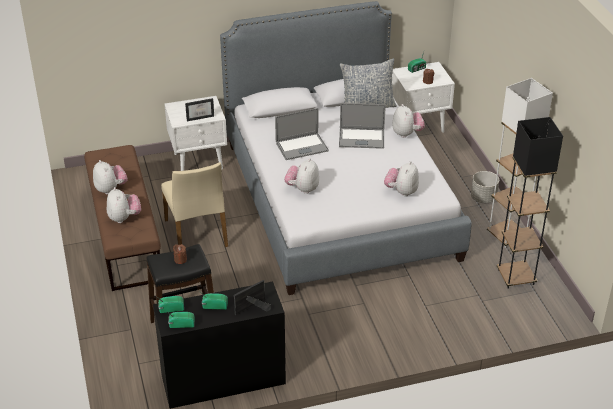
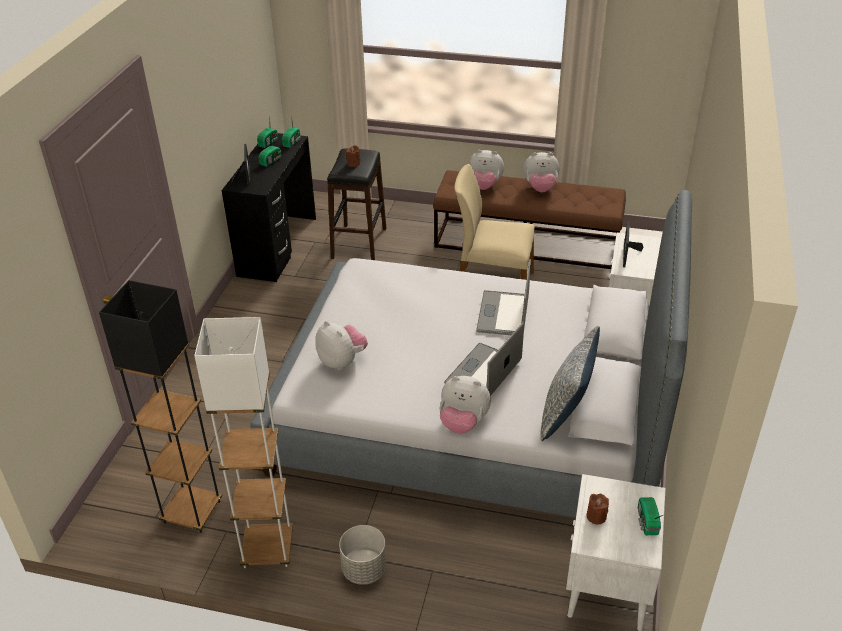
camera: 120 degrees right, 0 degrees up
plush toy [284,158,319,194] -> none

